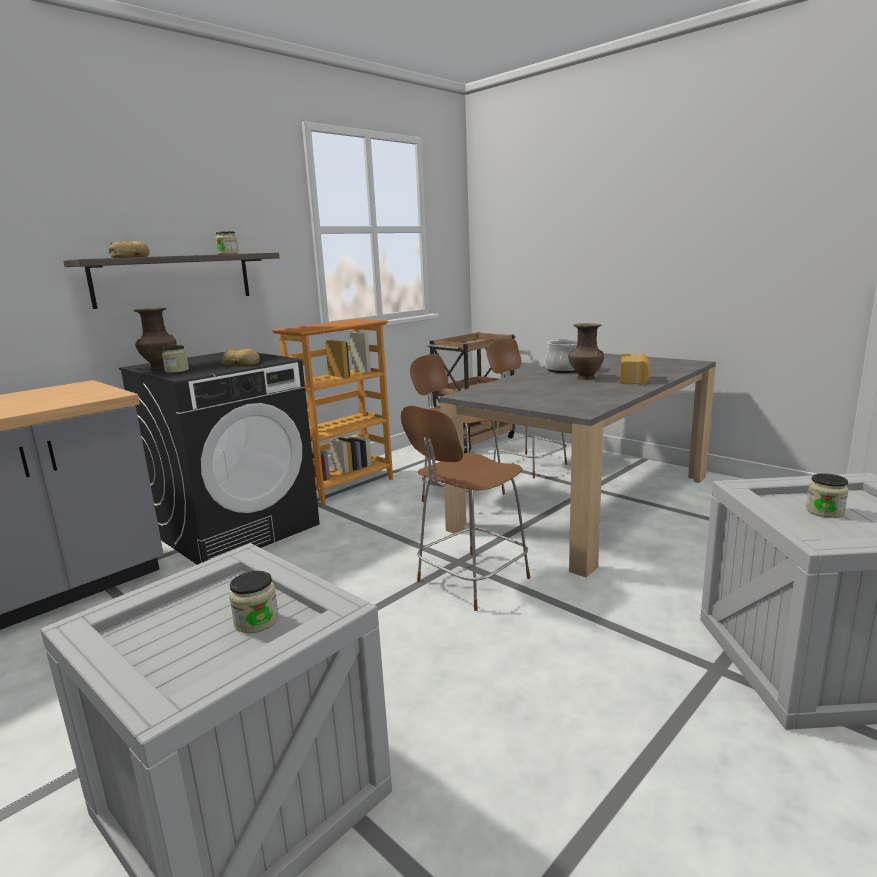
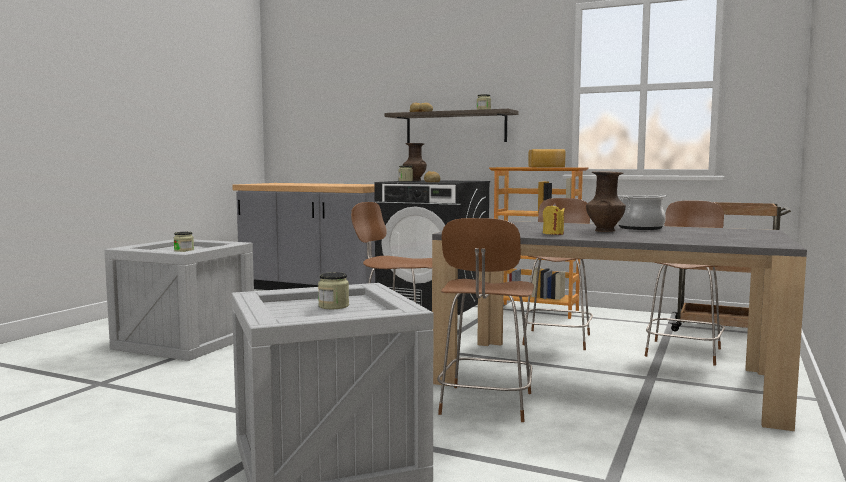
camera: 70 degrees right, 10 degrees down
bread [620,353,650,385] -> bread moved to [528,149,565,167]
none -> brown chair [437,218,534,422]
none -> yellow candle [543,203,565,235]

